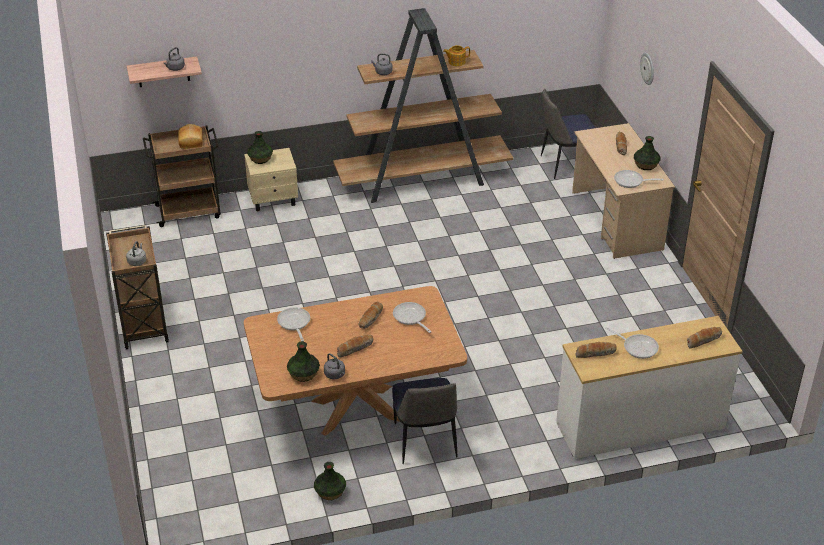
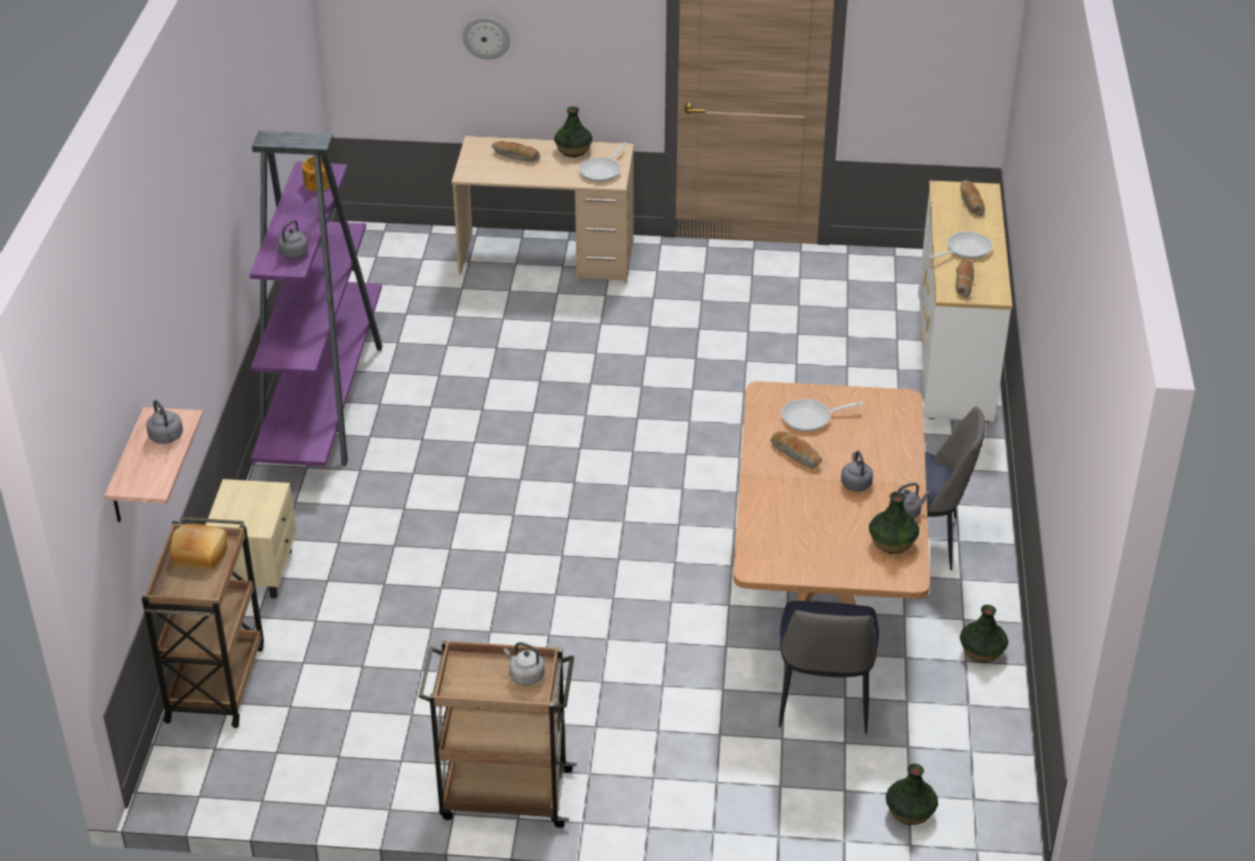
camera: 70 degrees left, 0 degrees up
vase [247,131,273,164] -> vase moved to [886,764,938,825]
frying pan [277,308,310,341] -> none
brown bookcase [333,8,513,203] -> purple bookcase [249,131,382,466]
bread [337,335,373,358] -> grey kettle [841,451,873,491]
chair [541,89,595,179] -> chair moved to [779,601,879,734]

